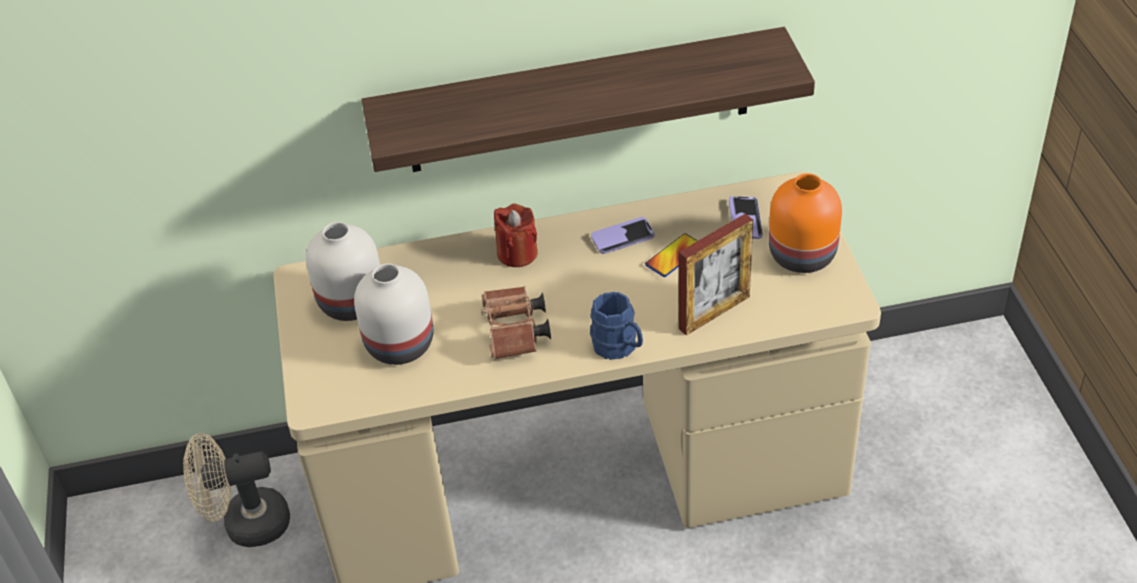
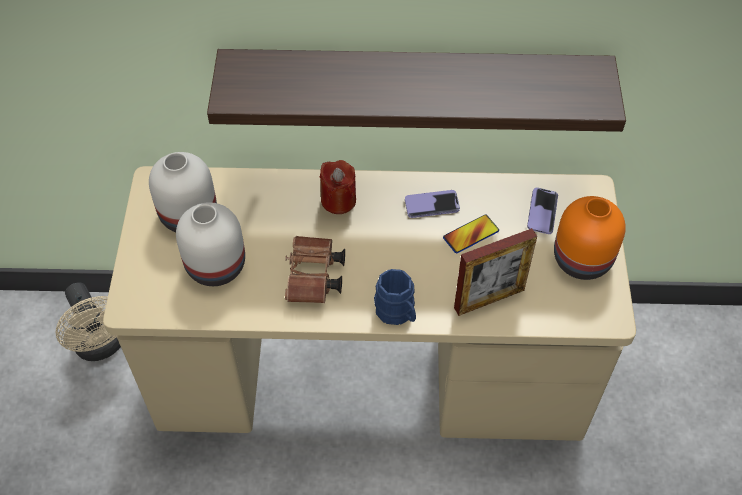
camera: 10 degrees right, 10 degrees up
beige fan [183,433,290,547] -> beige fan turned 120 degrees counterclockwise [56,282,121,361]

